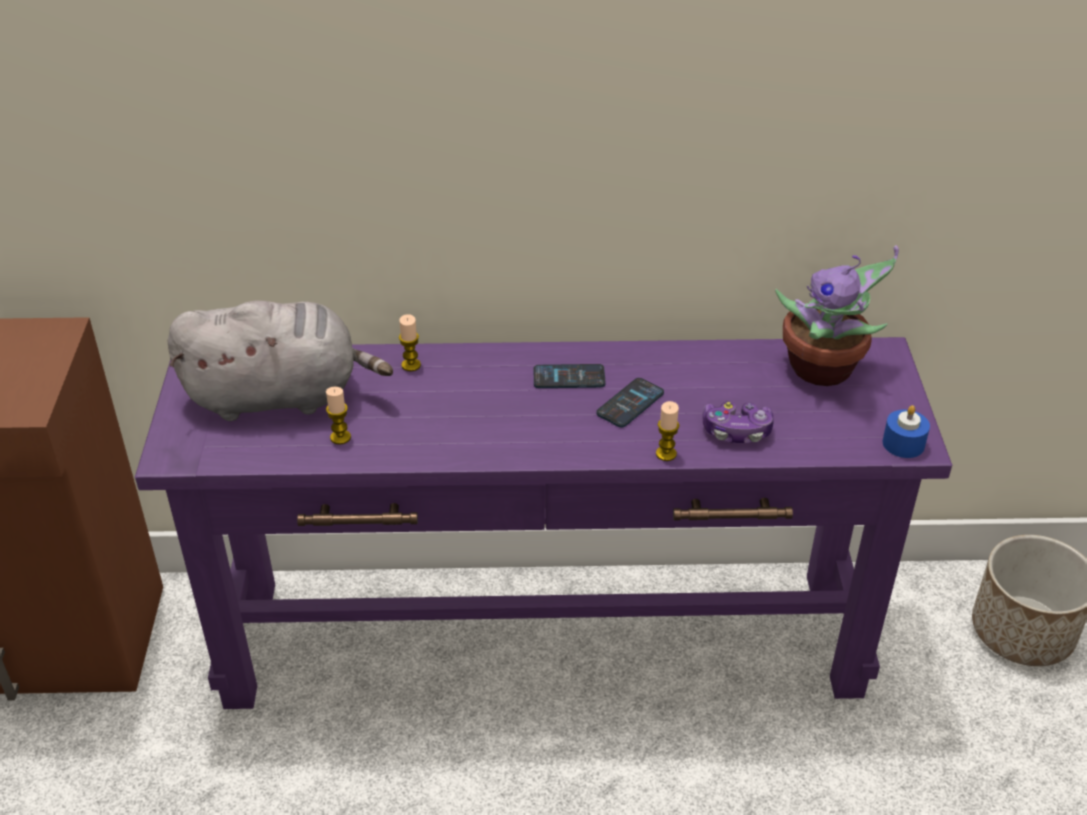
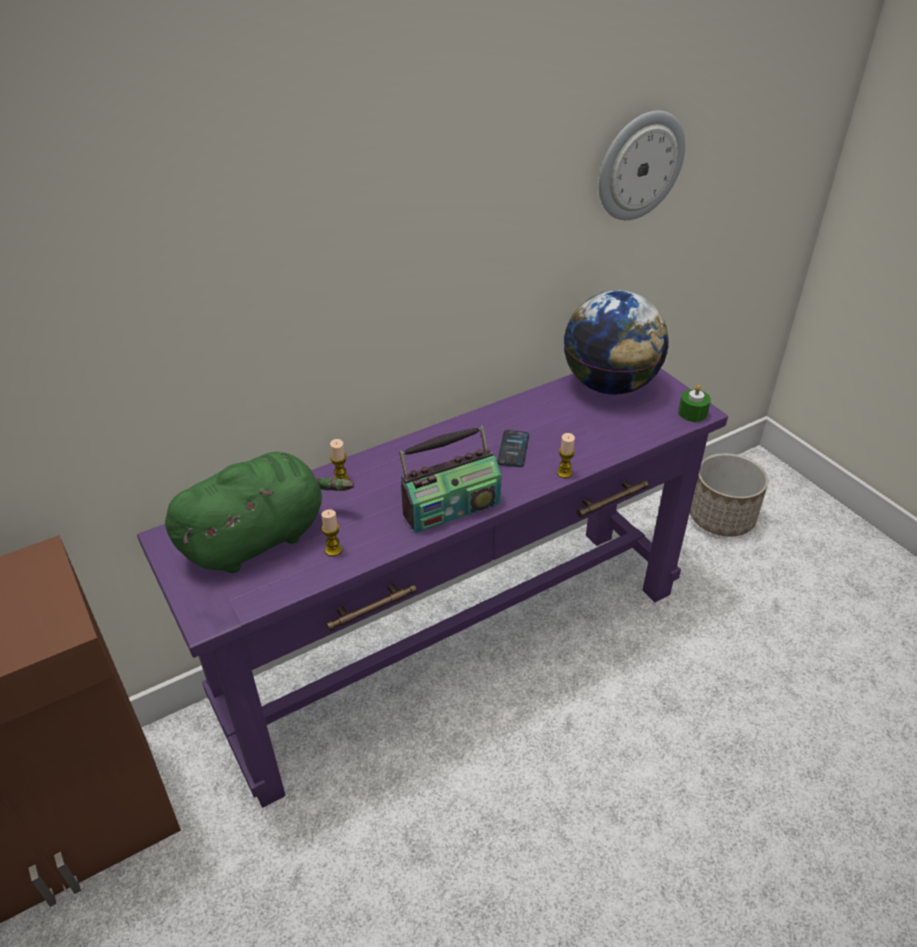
camera: 30 degrees left, 0 degrees up
grey plush toy [168,300,393,421] -> green plush toy [165,452,354,573]
phone [534,364,605,388] -> none
game controller [703,401,774,443] -> none
potted plant [775,246,899,386] -> globe [564,290,669,395]
blue candle [882,405,930,458] -> green candle [678,385,711,422]
none -> radio [399,426,502,533]
none -> wall clock [599,111,685,220]

